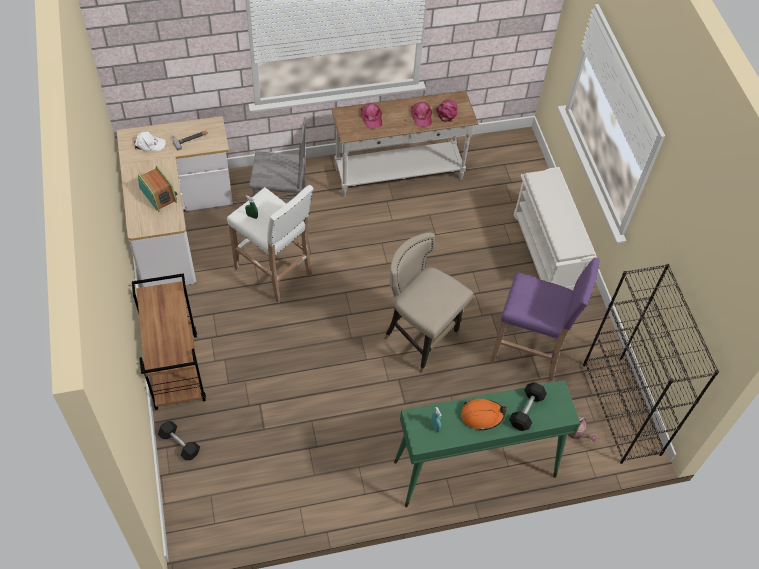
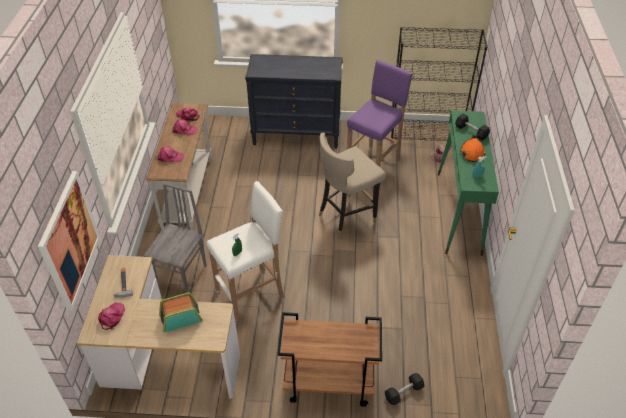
camera: 70 degrees left, 10 degrees down
white cap [134,131,166,151] -> pink cap [98,303,125,330]
white shoe rack [514,167,597,290] -> black dresser [245,54,343,149]
none -> picture [38,171,100,311]

